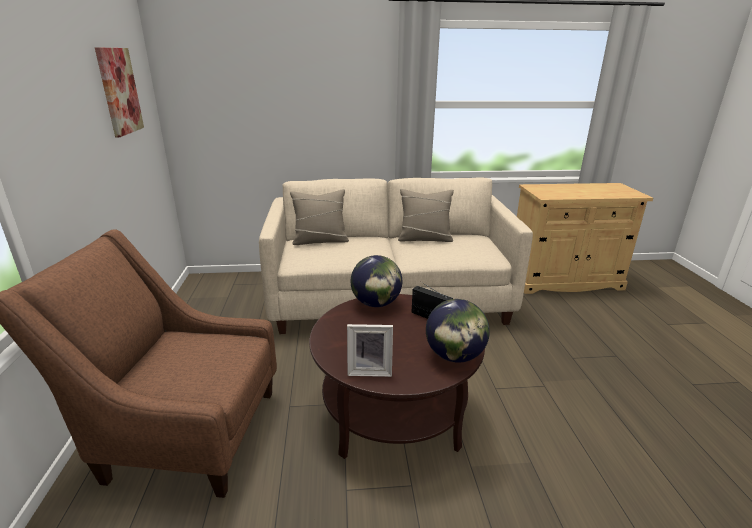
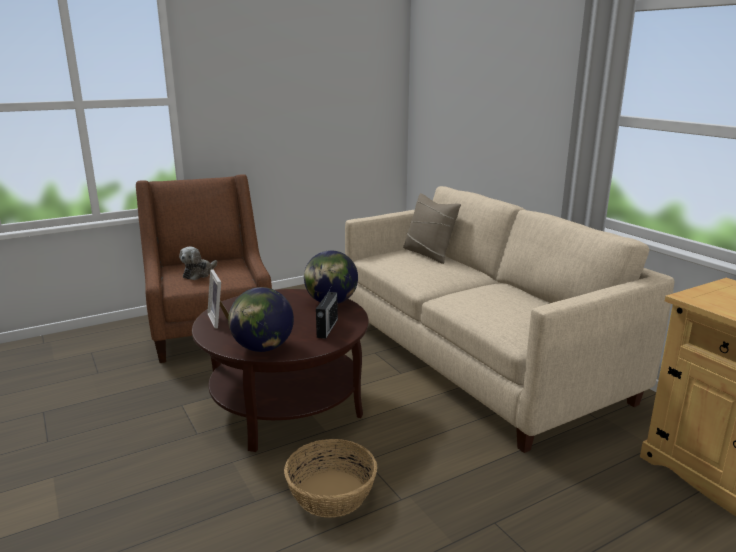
camera: 65 degrees right, 5 degrees down
picture [95,47,144,137] -> none
beige pillow [398,189,454,242] -> none
none -> plush toy [179,246,217,280]
none -> basket [284,439,377,518]

